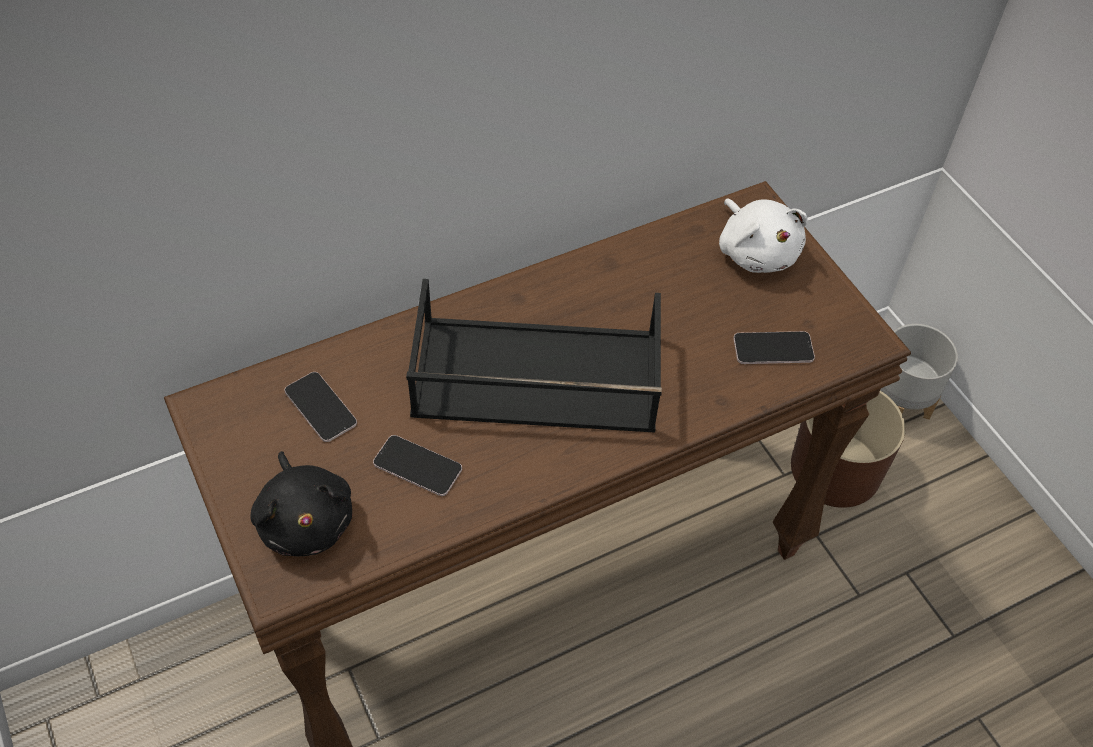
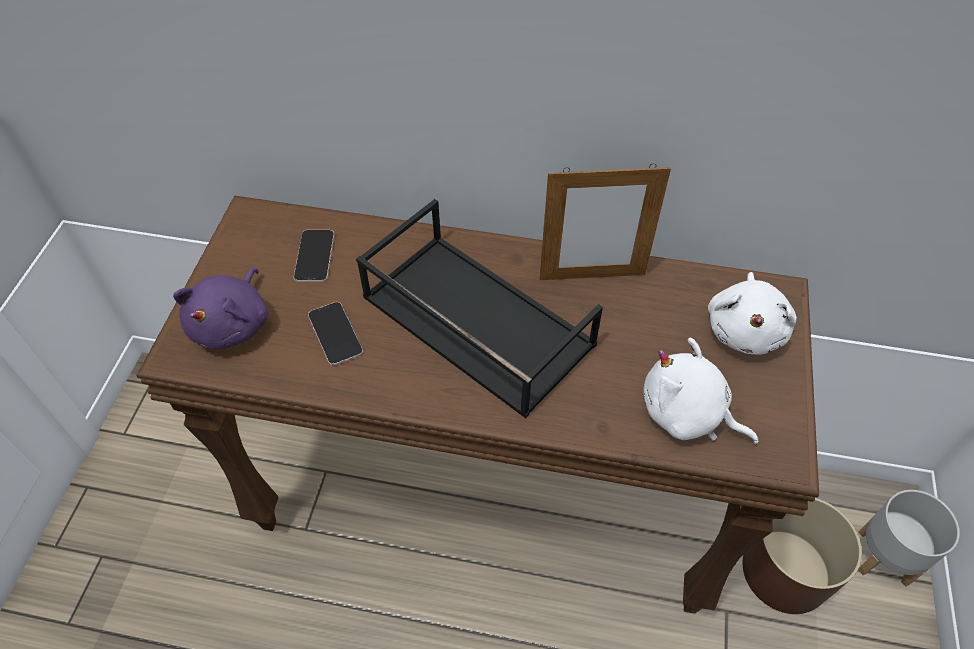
camera: 40 degrees right, 0 degrees up
black plush toy [251,451,352,556] -> purple plush toy [173,268,268,349]
phone [733,331,815,364] -> white plush toy [644,338,758,444]
none -> picture frame [540,163,671,280]

